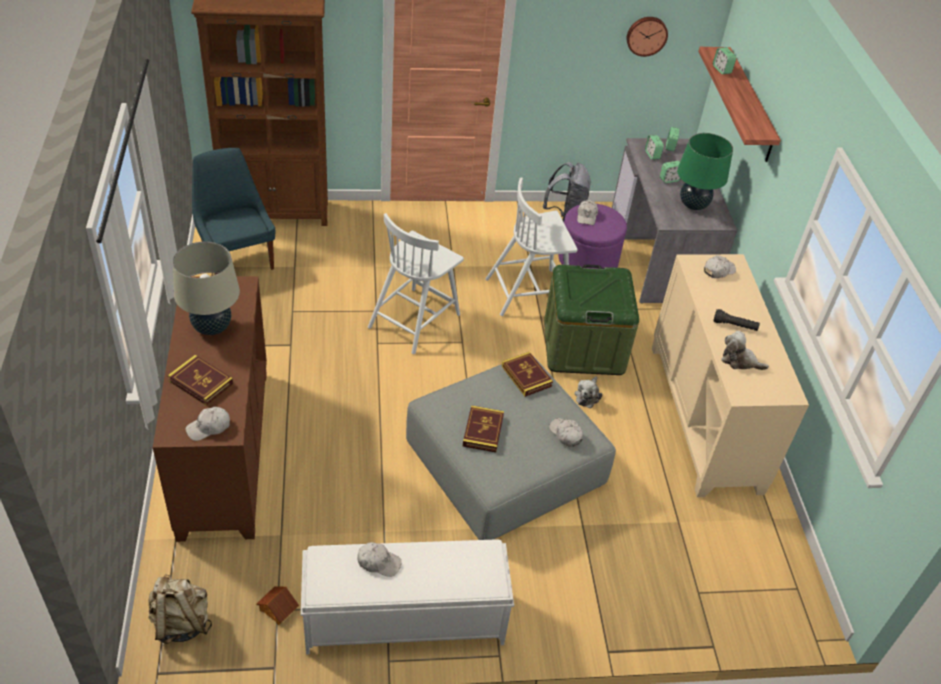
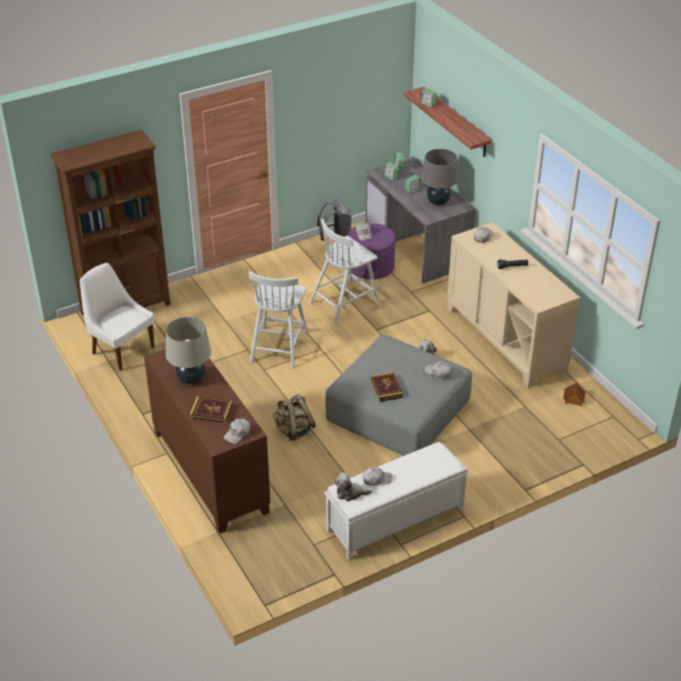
camera: 20 degrees left, 5 degrees down
beige backpack [148,574,212,644] -> beige backpack moved to [273,393,316,441]
blue chair [192,148,275,275] -> white chair [80,263,154,371]
toy house [257,586,299,625] -> toy house moved to [563,383,586,406]
book [502,352,553,397] -> none
green storage box [544,264,639,375] -> none
wall clock [627,17,668,57] -> none
green table lamp [677,133,733,210] -> grey table lamp [421,149,458,205]
plush toy [721,331,769,370] -> plush toy moved to [335,473,372,502]

